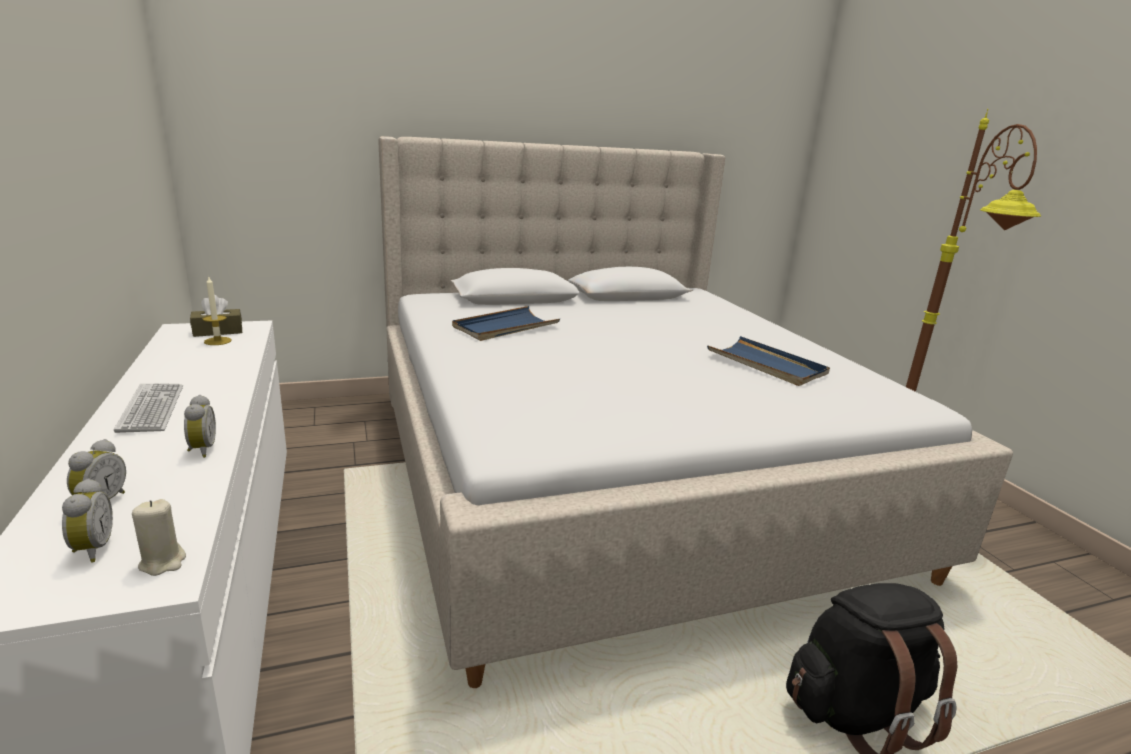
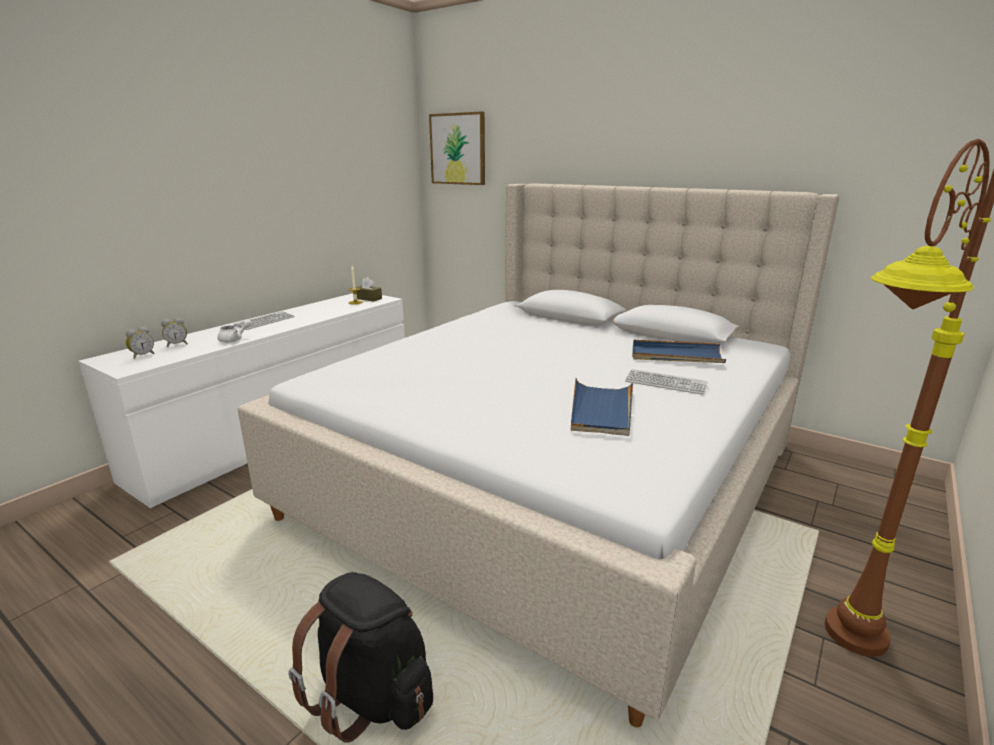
camera: 55 degrees right, 0 degrees up
beige candle [132,499,186,576] -> none
alarm clock [184,395,216,458] -> white teapot [217,320,252,342]
blue tray [452,306,560,341] -> blue tray moved to [632,340,726,363]
none -> picture [429,111,485,185]
none -> keyboard [625,369,708,395]

